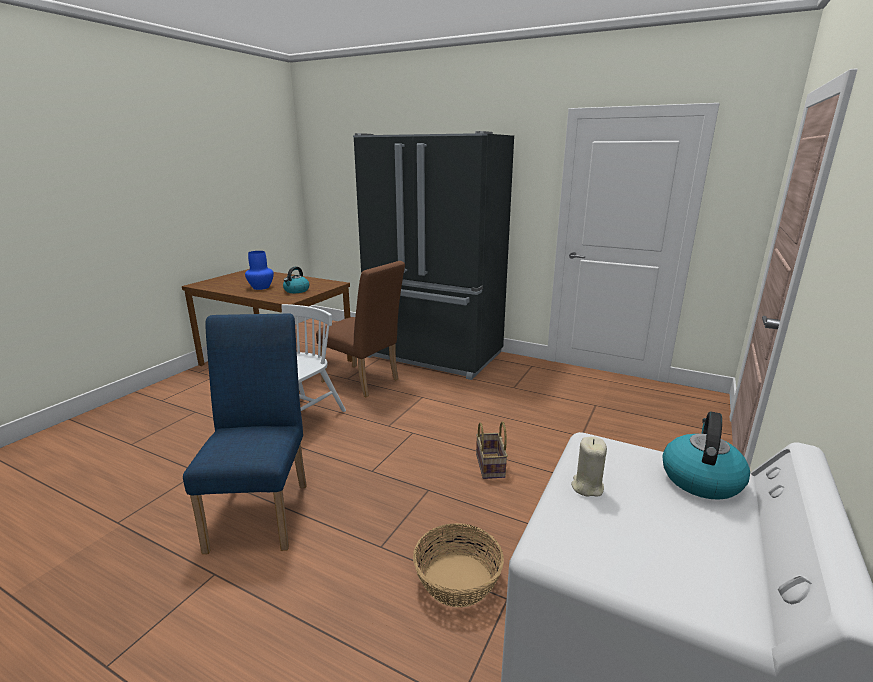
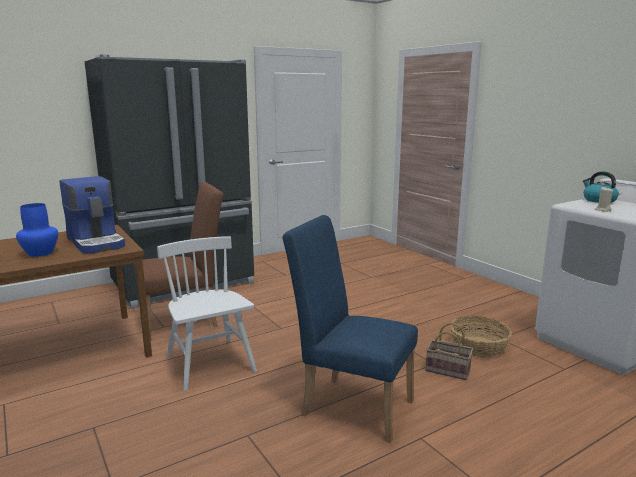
camera: 60 degrees left, 5 degrees down
kettle [283,267,309,293] -> coffee machine [59,176,125,253]
basket [476,421,508,479] -> basket moved to [426,323,473,380]

